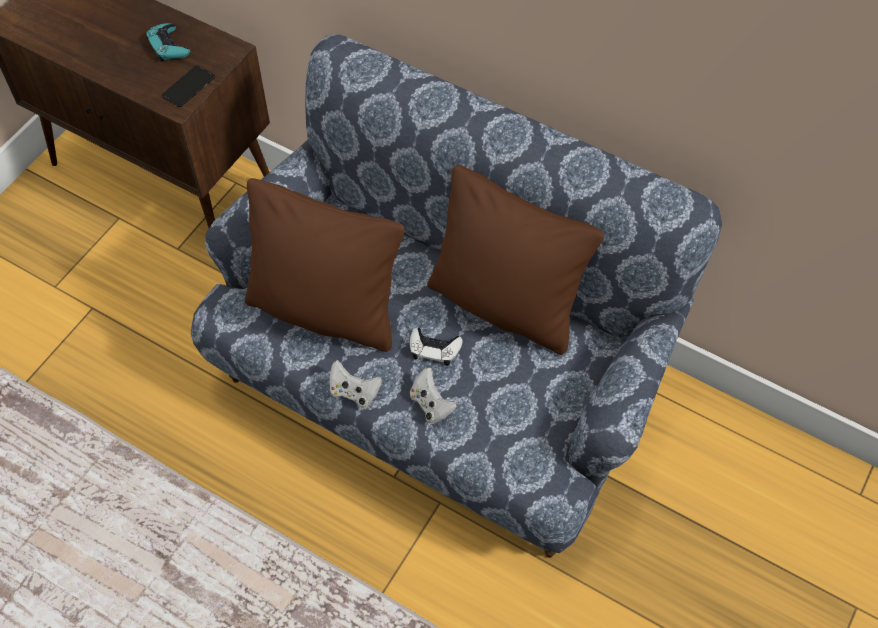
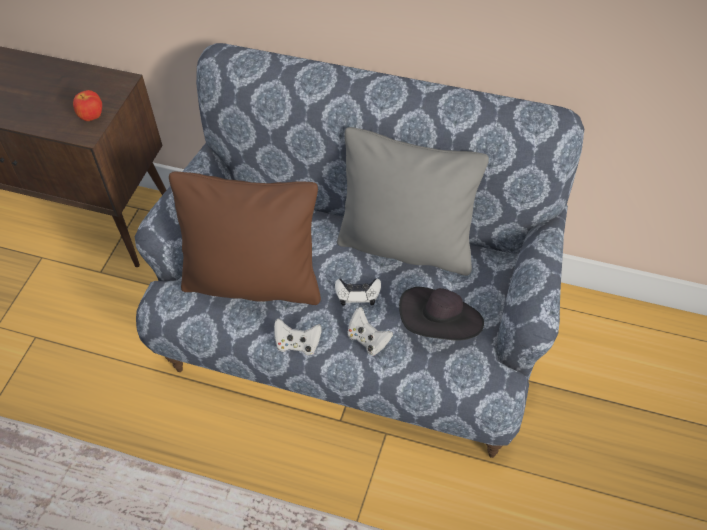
camera: 10 degrees left, 5 degrees down
turquoise game controller [146,23,190,62] -> none
phone [162,65,215,107] -> apple [73,90,102,121]
brown pillow [427,165,604,355] -> grey pillow [337,127,489,276]
none -> black hat [399,287,484,341]

